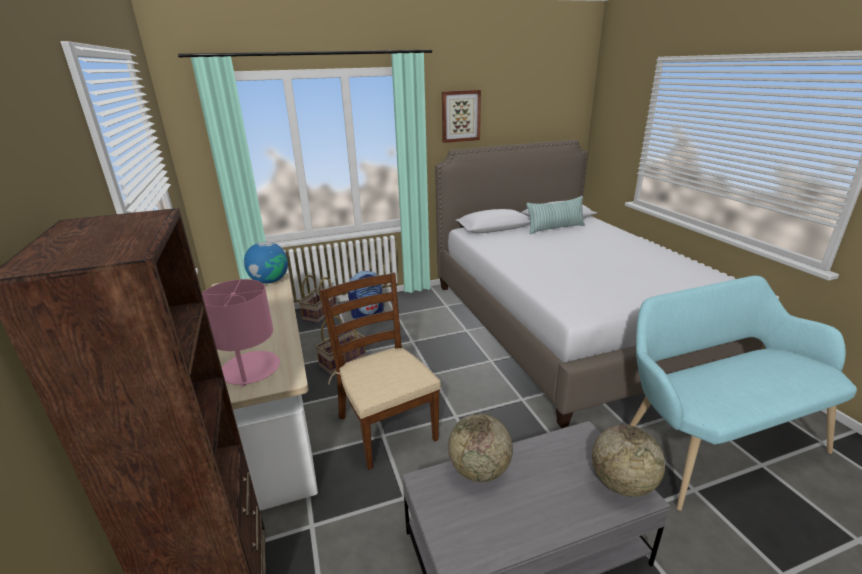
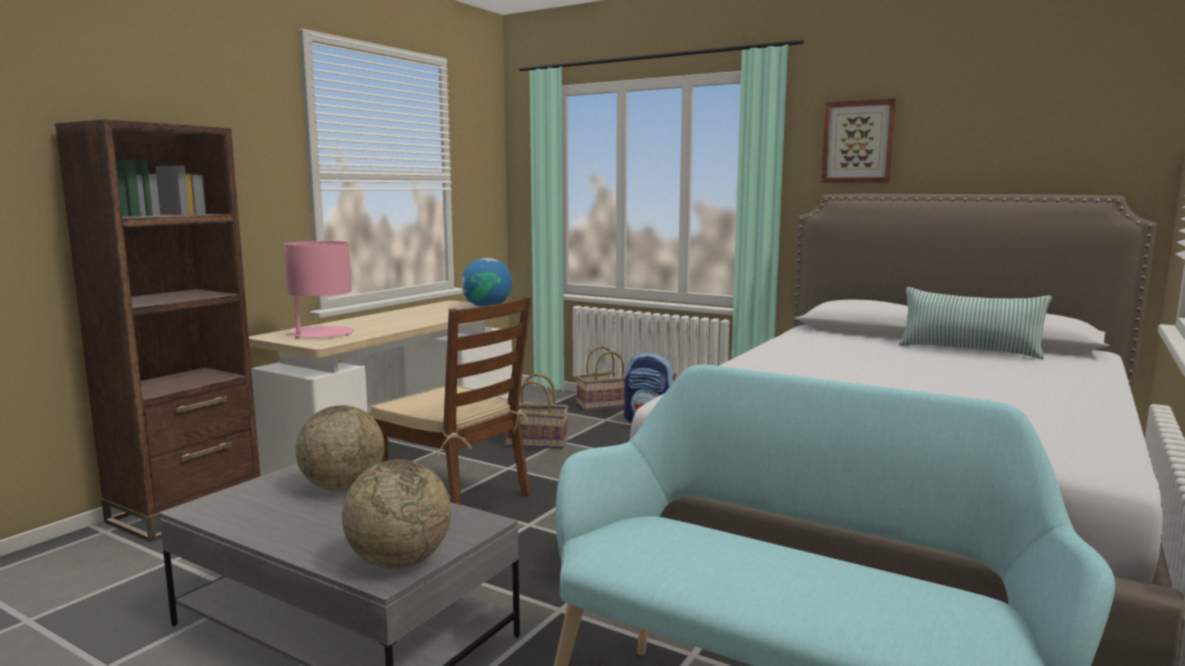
camera: 50 degrees right, 15 degrees down
brown chair [319,272,441,470] -> brown chair turned 105 degrees clockwise [371,296,532,505]

